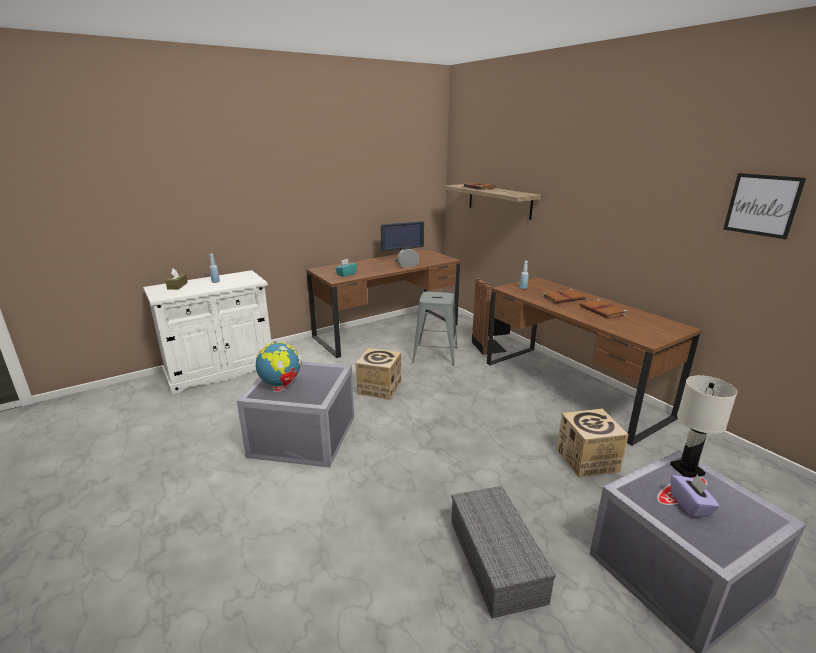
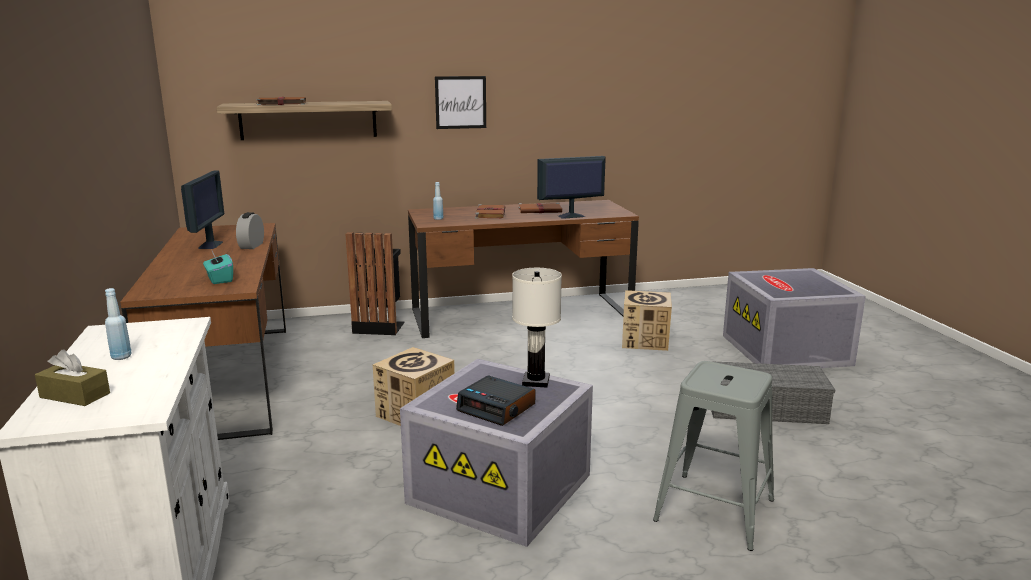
camera: 70 degrees left, 5 degrees down
globe [256,340,302,387] -> alarm clock [456,375,536,426]
grey stool [412,292,458,366] -> grey stool moved to [653,361,774,551]
white table lamp [670,375,737,478] -> white table lamp moved to [512,268,562,387]
purple tissue box [671,474,720,518] -> none
picture [723,173,806,239] -> picture moved to [435,76,486,129]
none -> monitor [537,156,606,218]

